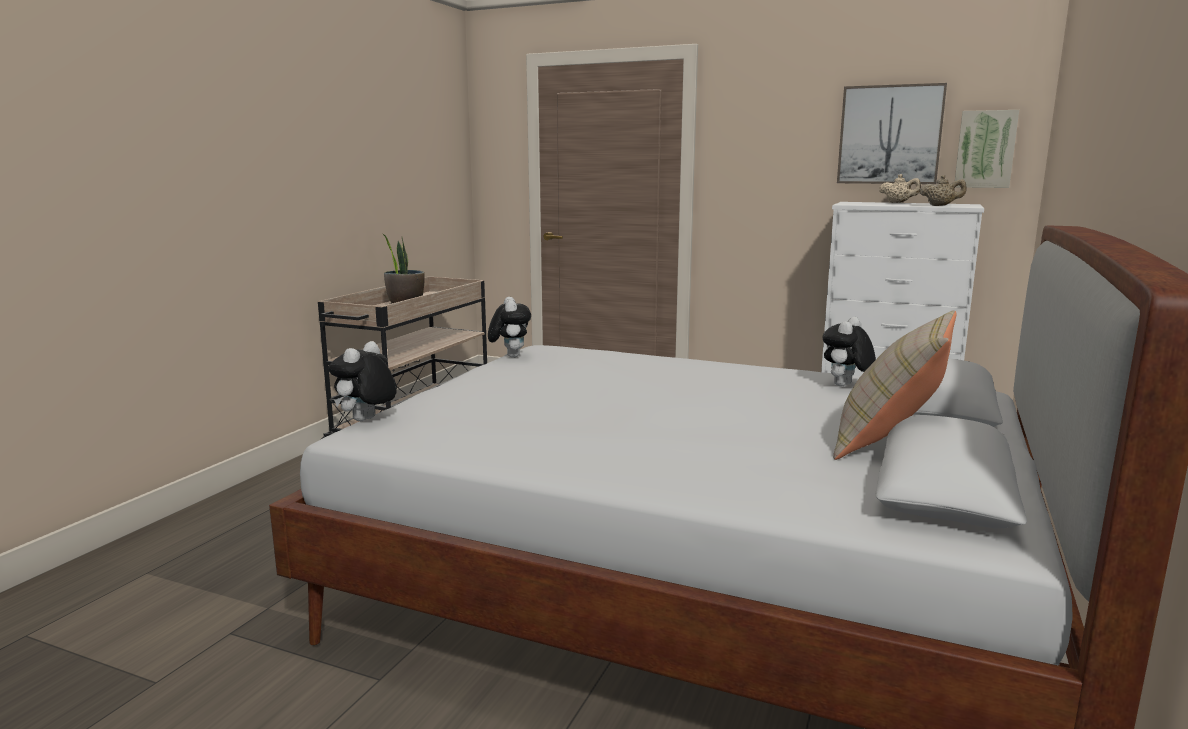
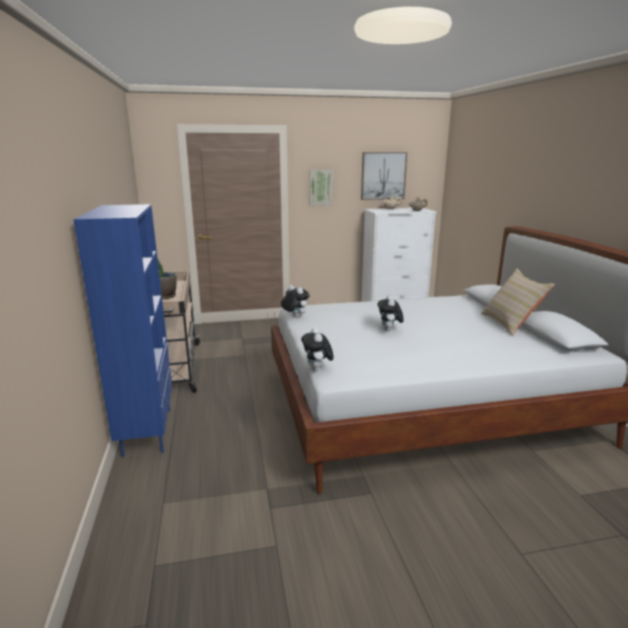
camera: 35 degrees left, 5 degrees up
plush toy [822,317,876,387] -> plush toy moved to [378,295,404,331]
picture [955,110,1019,188] -> picture moved to [309,170,333,206]
none -> blue bookcase [73,204,172,458]

